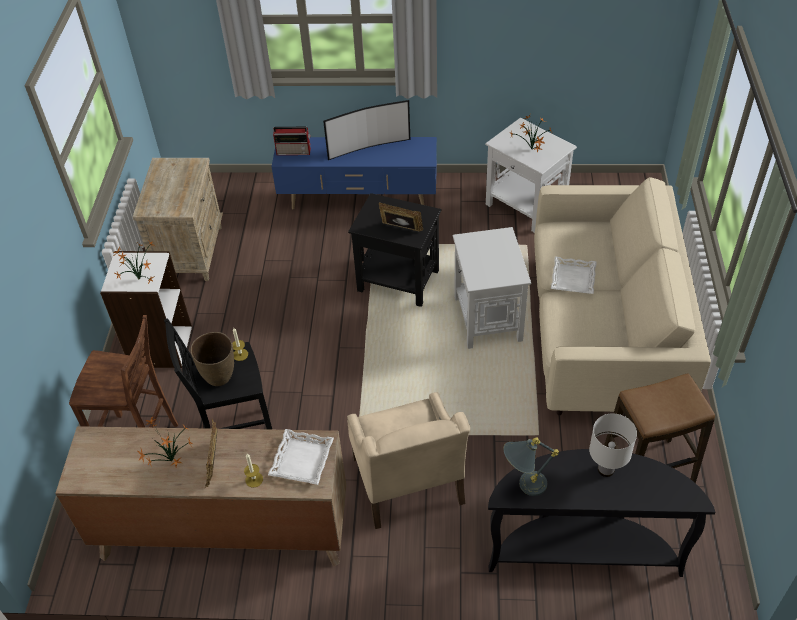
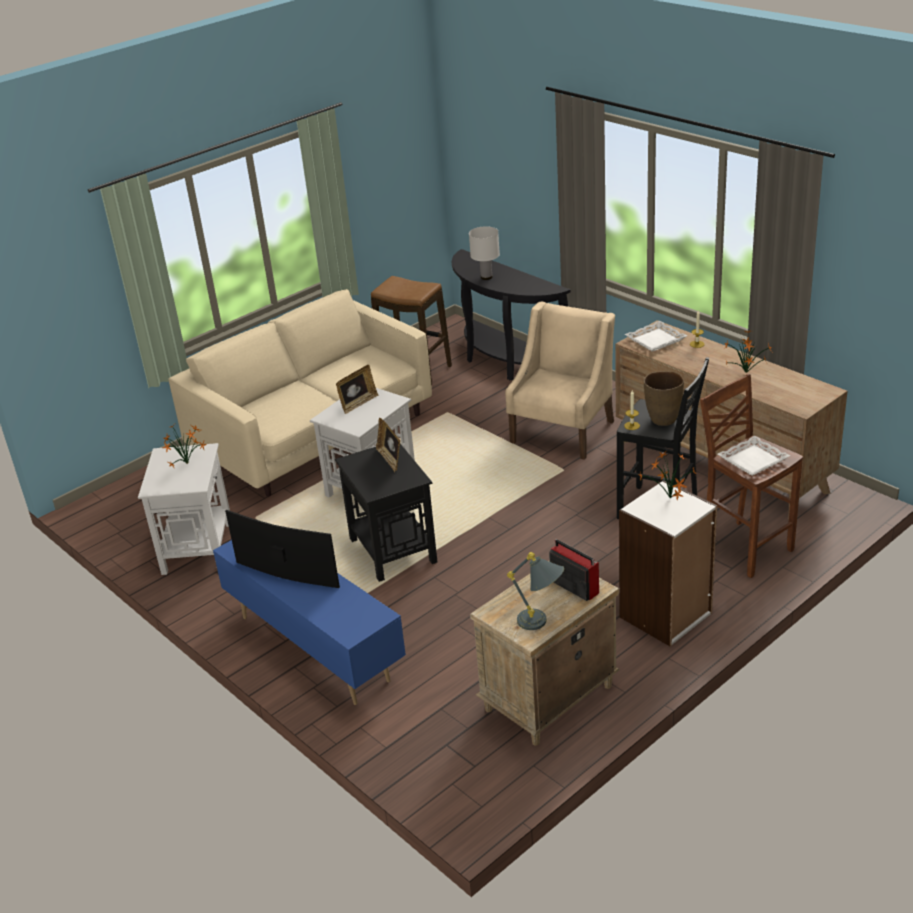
camera: 135 degrees left, 15 degrees down
picture frame [205,419,217,487] -> picture frame moved to [336,365,378,414]
radio [273,126,311,155] -> radio moved to [549,539,599,601]
grey table lamp [504,438,559,496] -> grey table lamp moved to [507,552,564,630]
white tray [551,257,597,294] -> white tray moved to [718,436,790,476]

